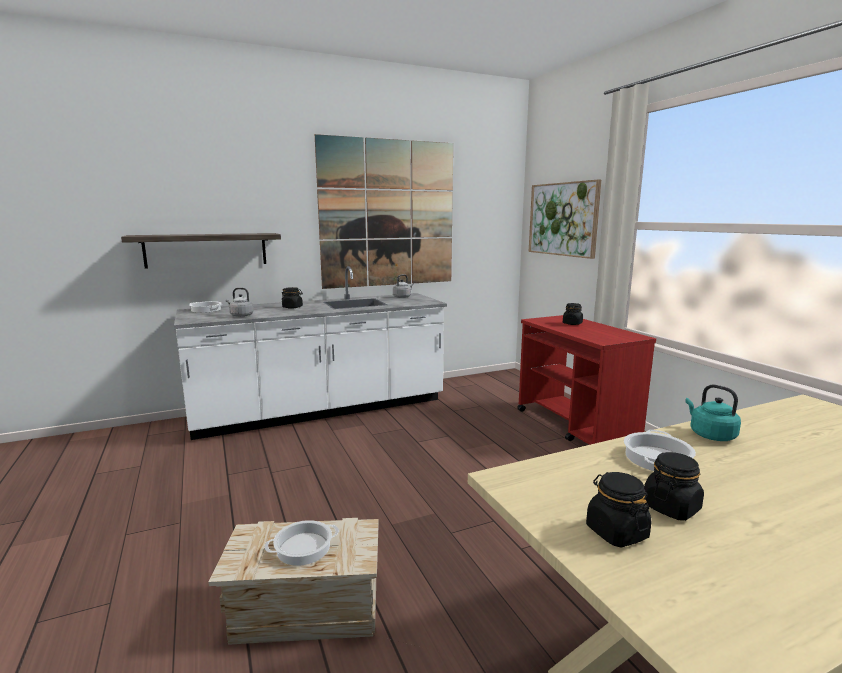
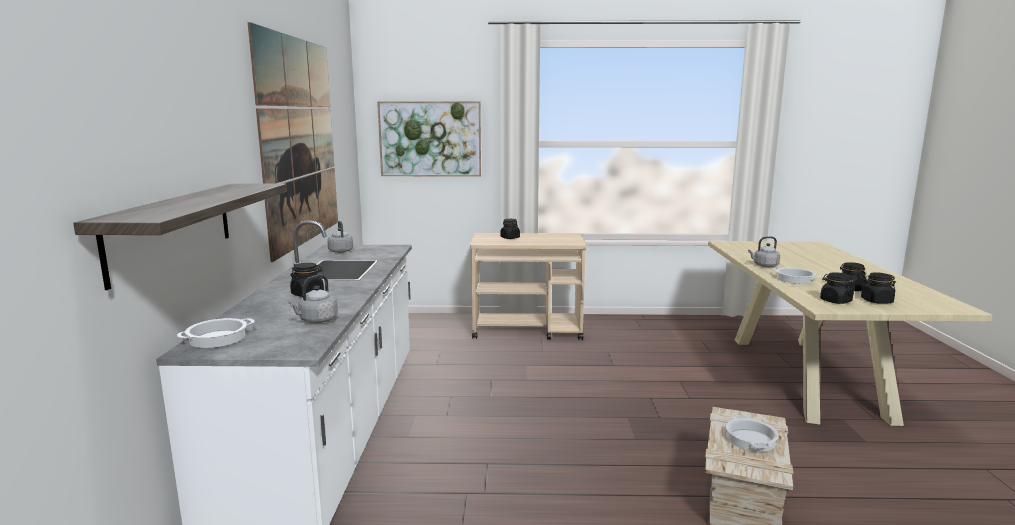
camera: 65 degrees left, 0 degrees up
red cart [517,315,656,445] -> beige cart [470,233,587,340]
turquoise kettle [685,384,741,441] -> grey kettle [748,236,780,267]
none -> black jar [820,272,854,304]

